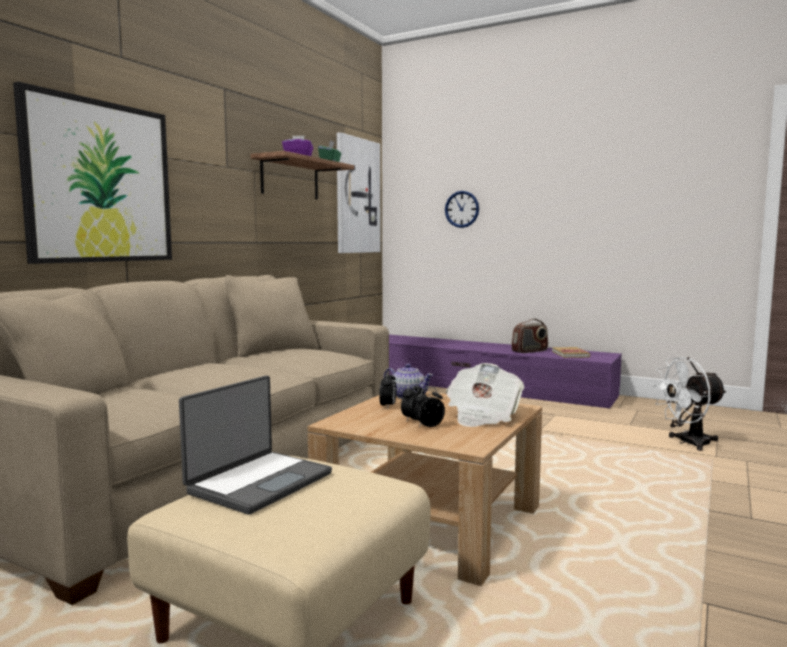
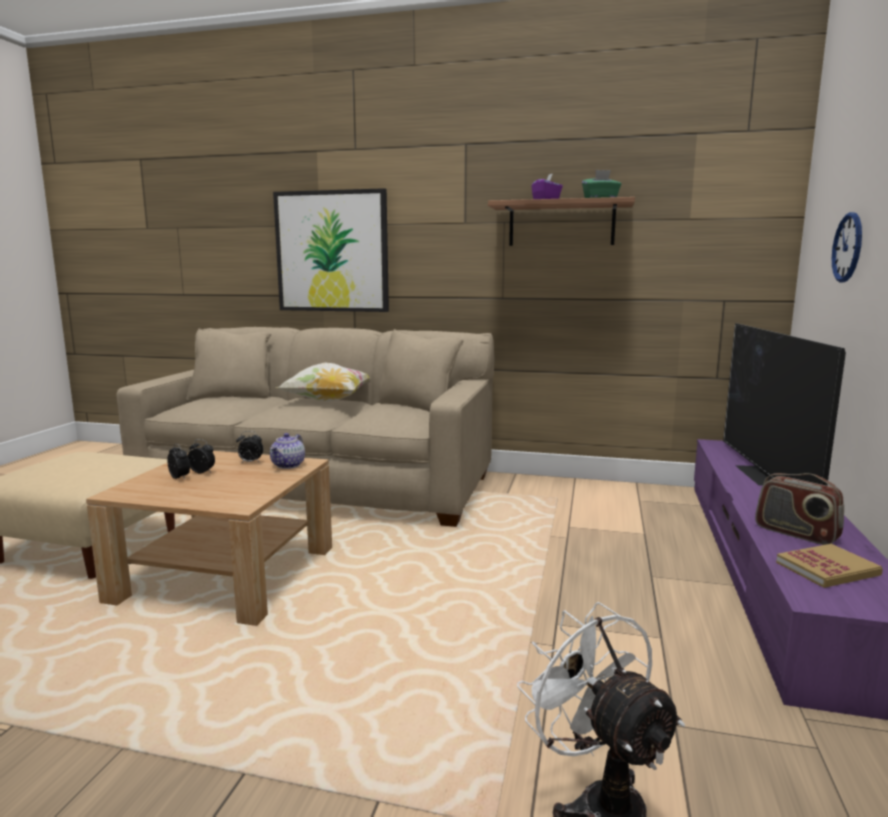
camera: 75 degrees right, 5 degrees up
laptop [179,376,332,515] -> none
picture [337,132,380,253] -> none
newspaper [446,363,524,427] -> none
none -> pillow [277,363,369,402]
none -> television [723,323,846,486]

